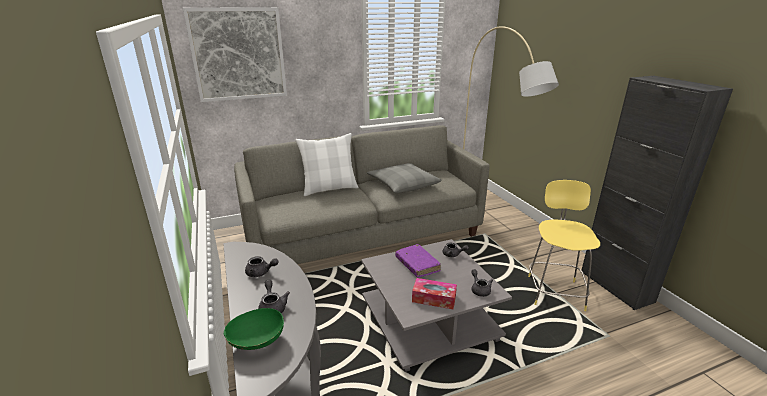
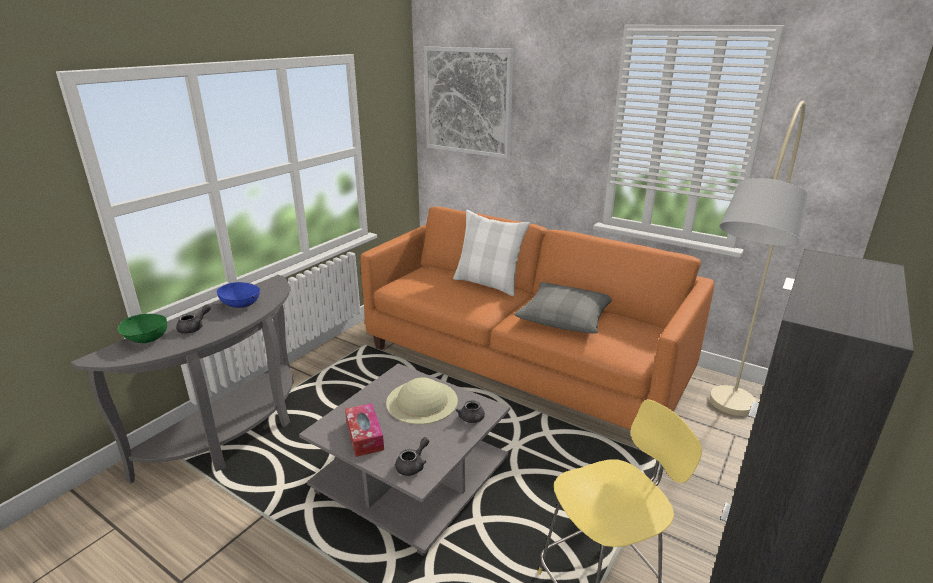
camera: 55 degrees right, 0 degrees up
grey sofa [234,125,490,264] -> orange sofa [360,207,714,448]
grey teapot [245,256,279,277] -> blue bowl [217,282,260,308]
purple book [395,244,441,277] -> beige hat [386,377,458,424]

